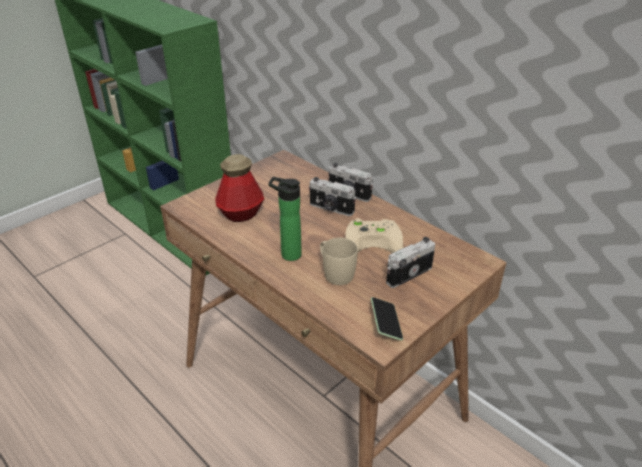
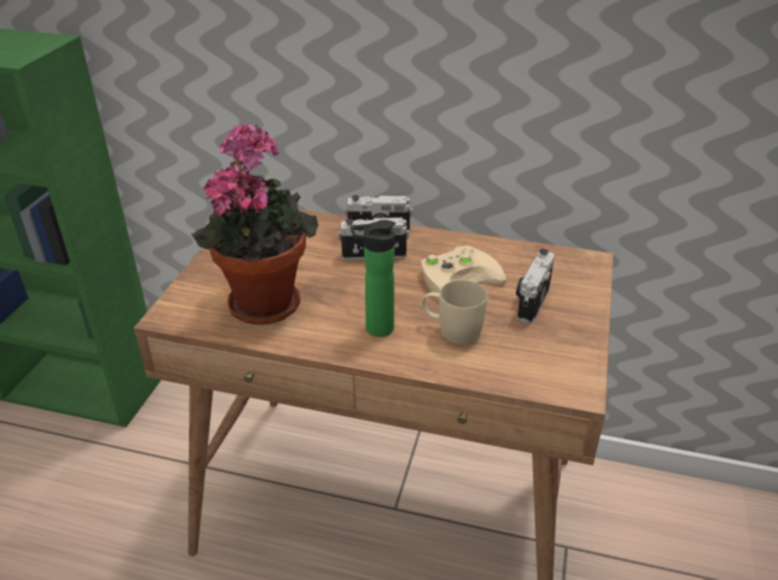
camera: 30 degrees left, 0 degrees up
bottle [215,154,264,222] -> potted plant [192,123,318,325]
phone [371,297,403,340] -> none

